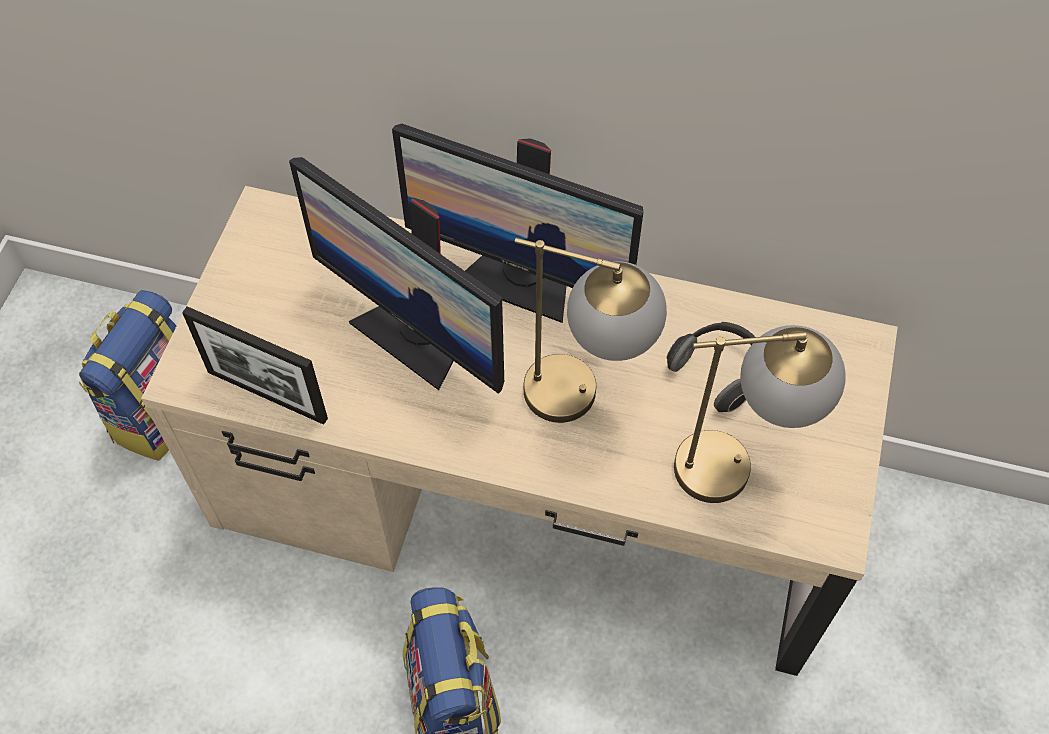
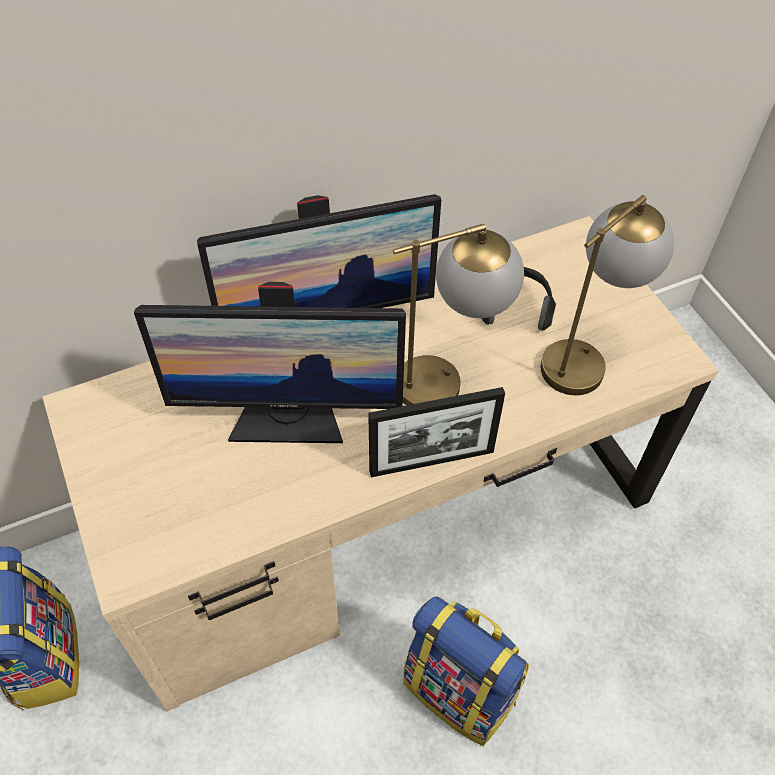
camera: 40 degrees left, 5 degrees down
picture frame [182,306,328,425] -> picture frame moved to [368,387,505,477]

